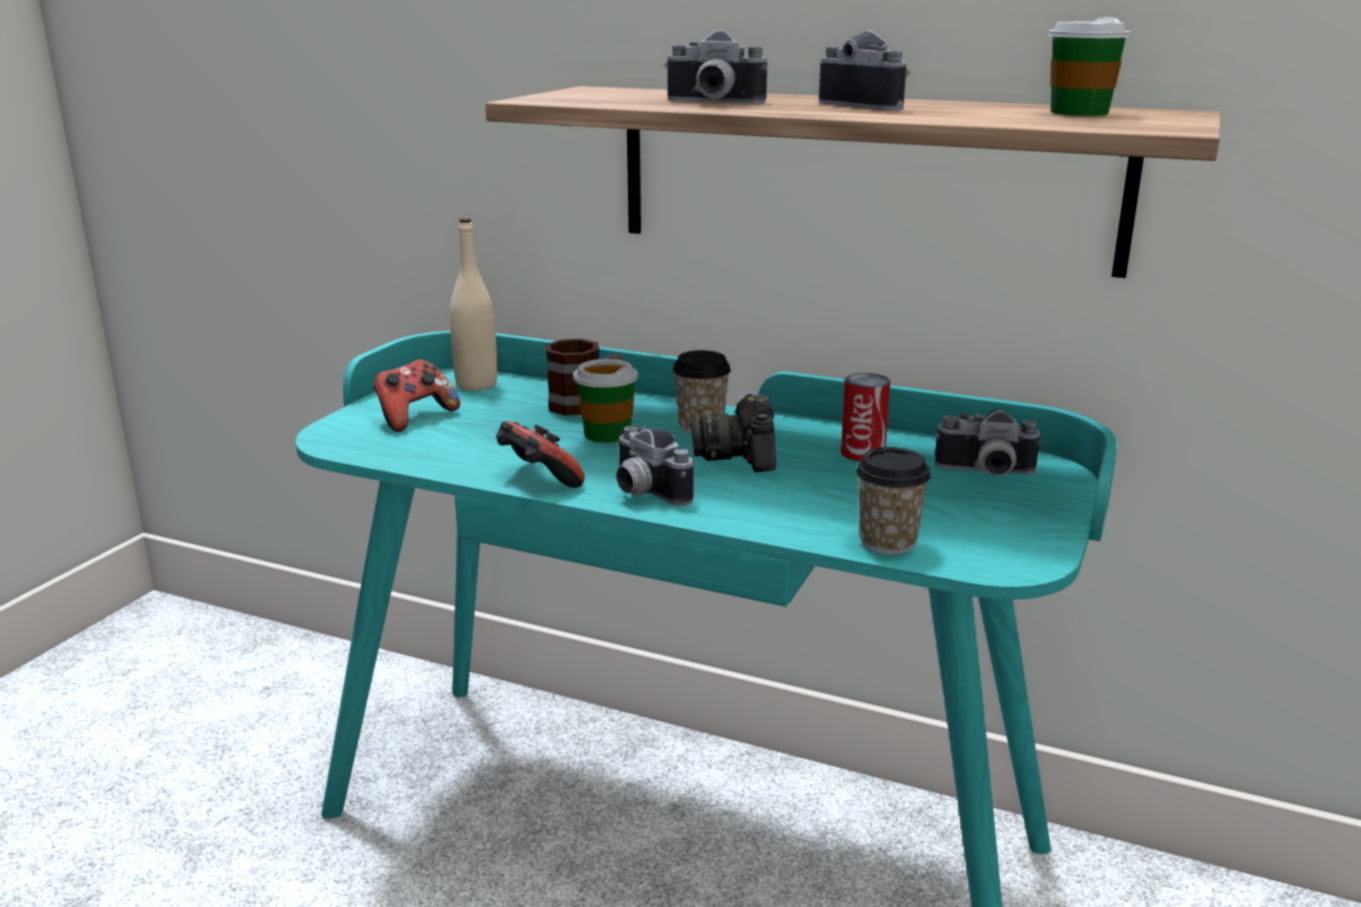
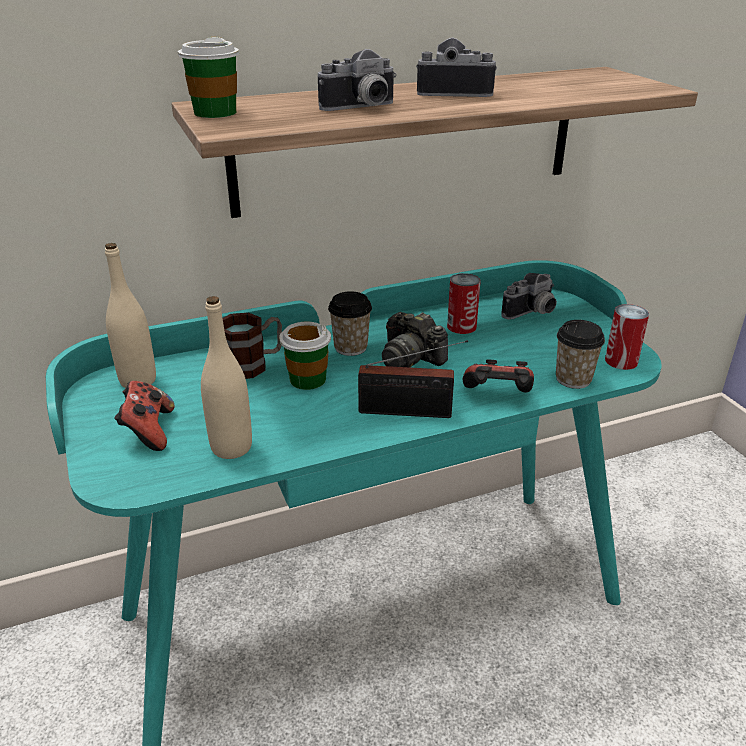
camera: 45 degrees left, 10 degrees up
game controller [496,420,585,488] -> game controller moved to [463,360,534,393]
camera [616,426,694,506] -> radio [358,340,468,418]
cup [1048,17,1131,116] -> cup moved to [178,36,239,118]
none -> beige bottle [201,296,252,459]
none -> can [605,304,649,370]

